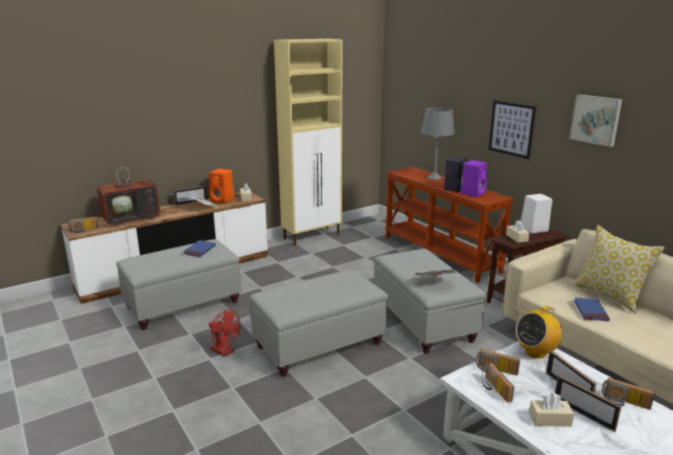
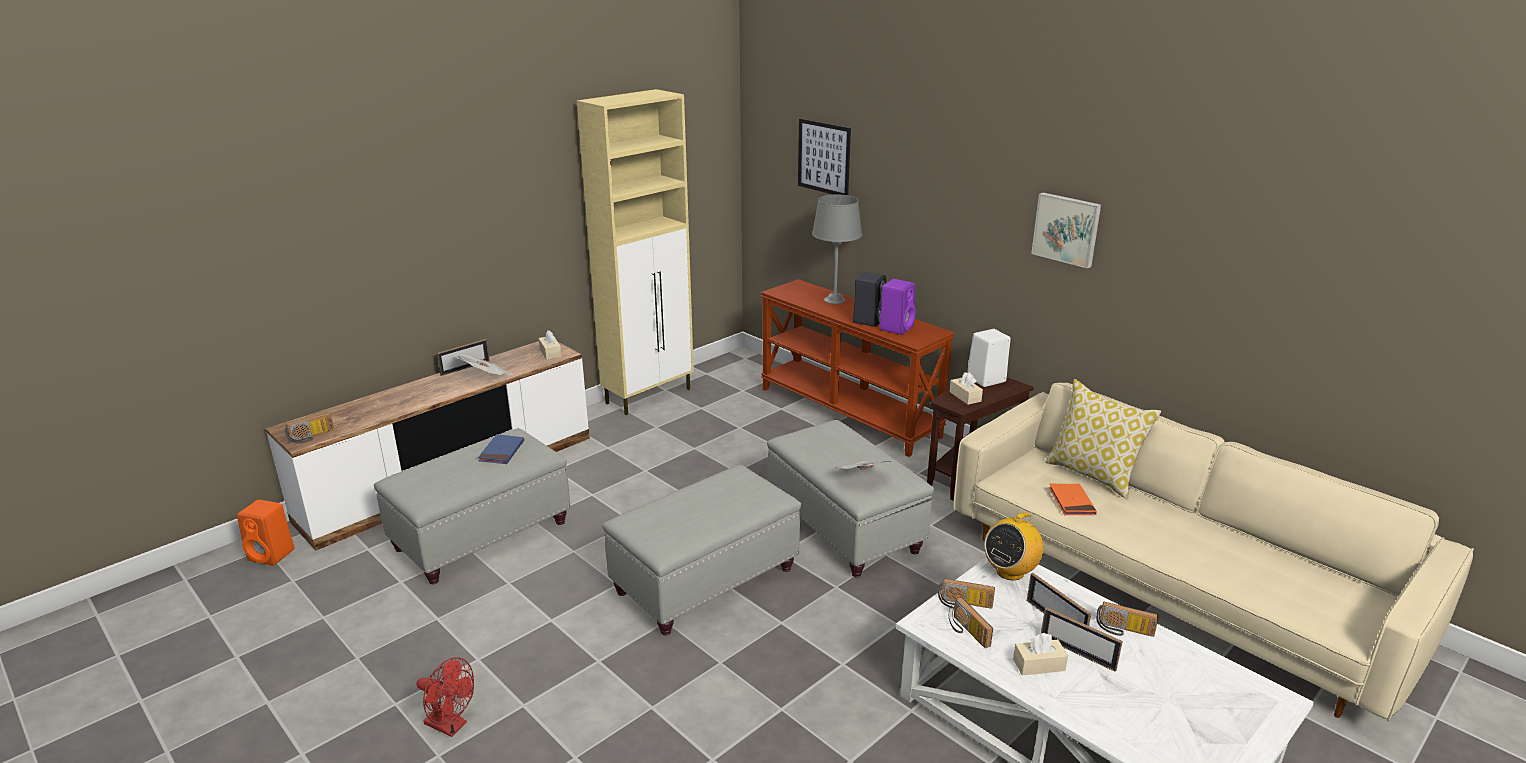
camera: 10 degrees left, 5 degrees up
television [97,154,165,227] -> none
orange speaker [209,169,235,204] -> orange speaker moved to [237,500,294,566]
red fan [209,309,241,357] -> red fan moved to [417,657,474,737]
picture [489,100,536,159] -> picture moved to [798,119,851,195]
blue book [574,298,610,321] -> orange book [1049,484,1097,515]

